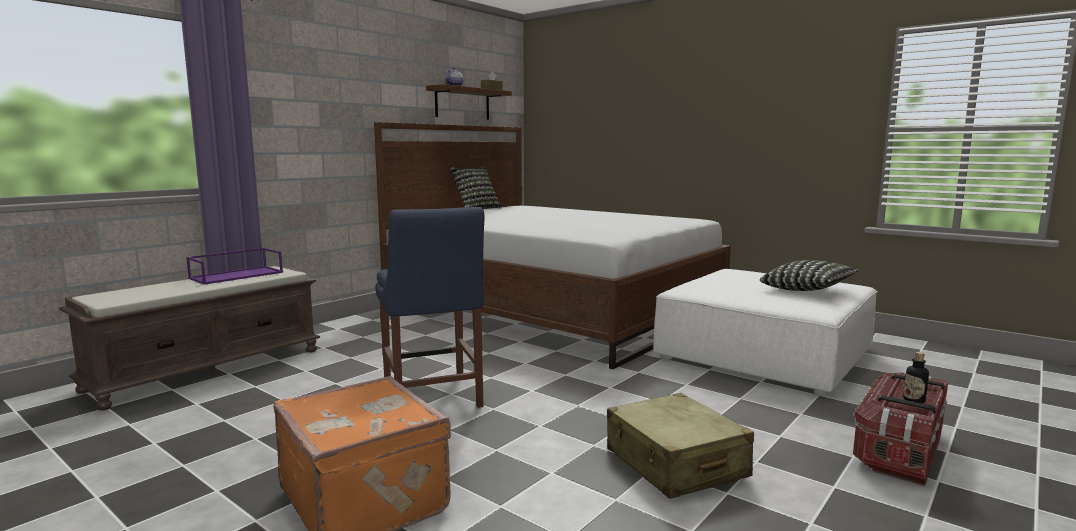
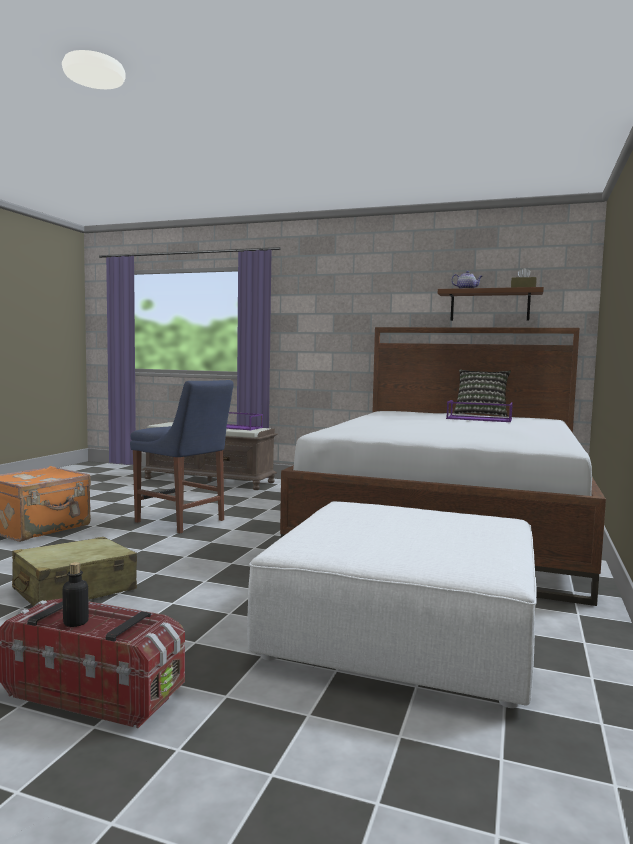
camera: 70 degrees right, 5 degrees down
blue chair [375,207,485,408] -> blue chair turned 105 degrees counterclockwise [130,380,234,533]
pillow [760,260,859,291] -> none
none -> purple tray [446,400,513,422]

